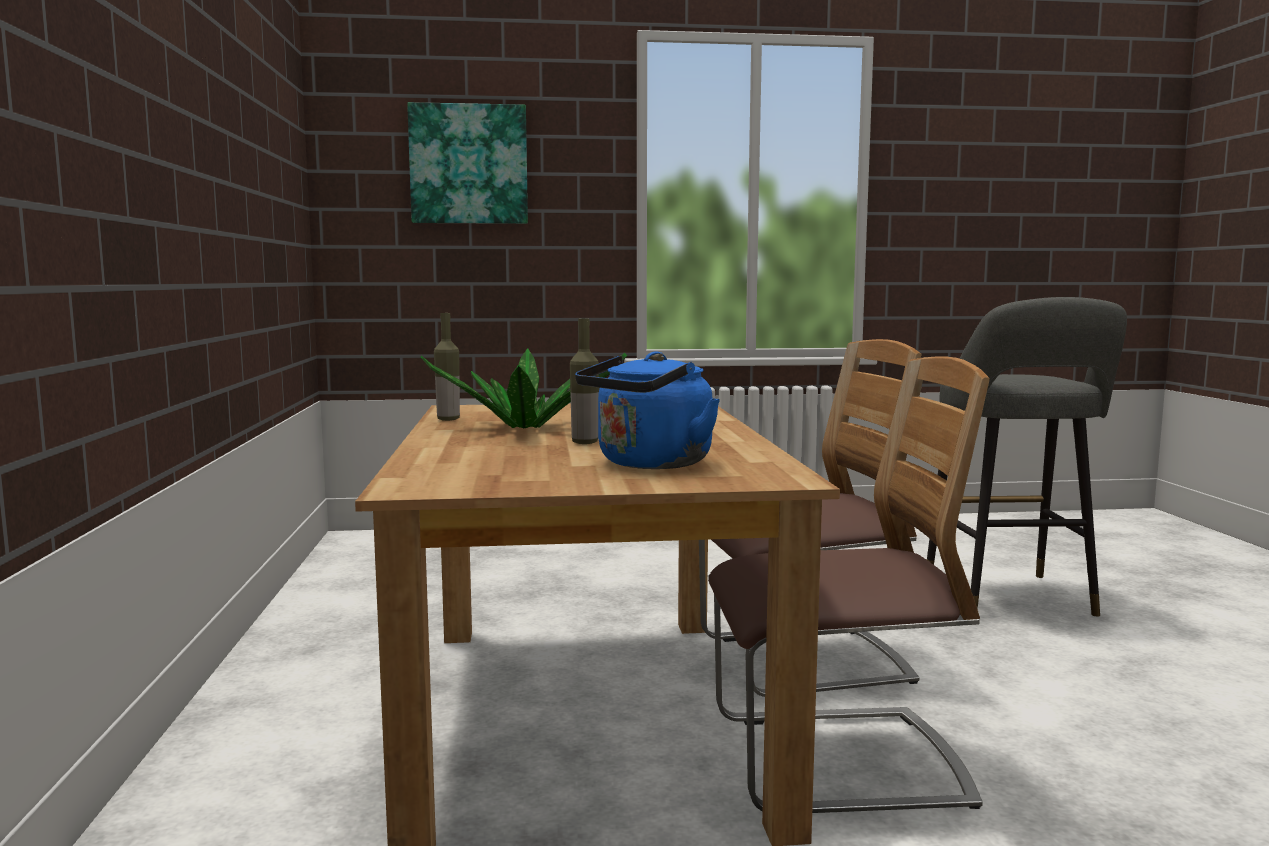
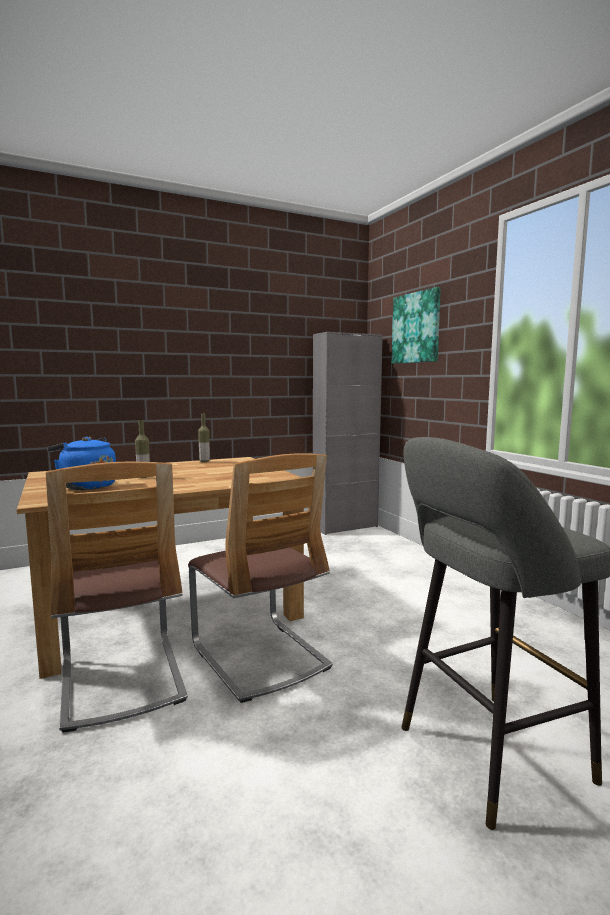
camera: 70 degrees right, 0 degrees up
potted plant [421,348,627,428] -> none
none -> grey cabinet [313,332,383,535]

